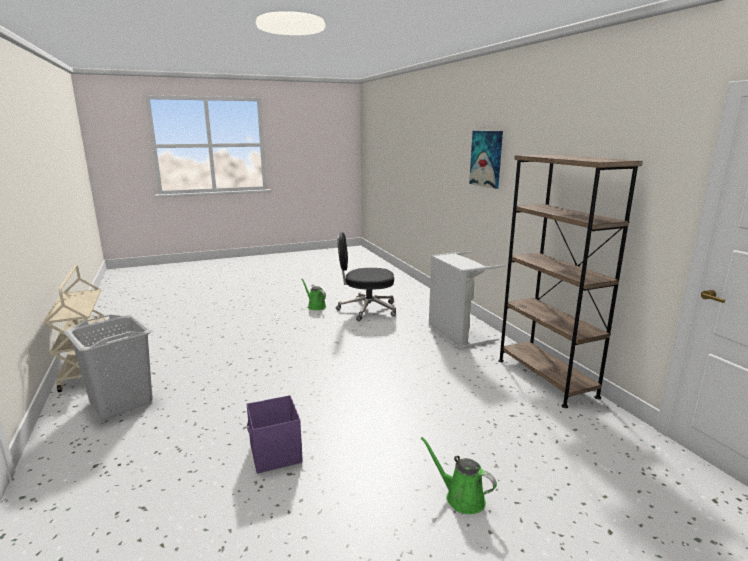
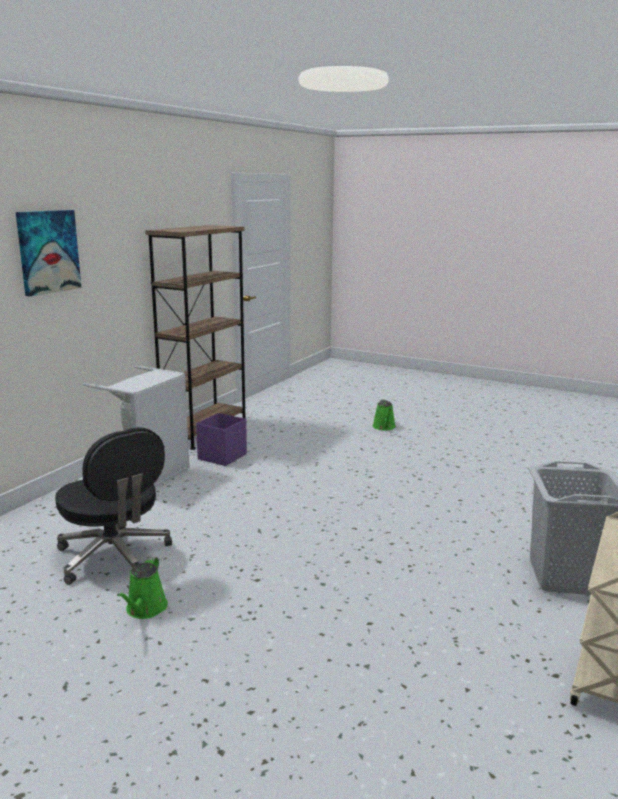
camera: 130 degrees left, 0 degrees up
purple storage box [247,395,303,473] -> purple storage box moved to [196,413,247,466]

